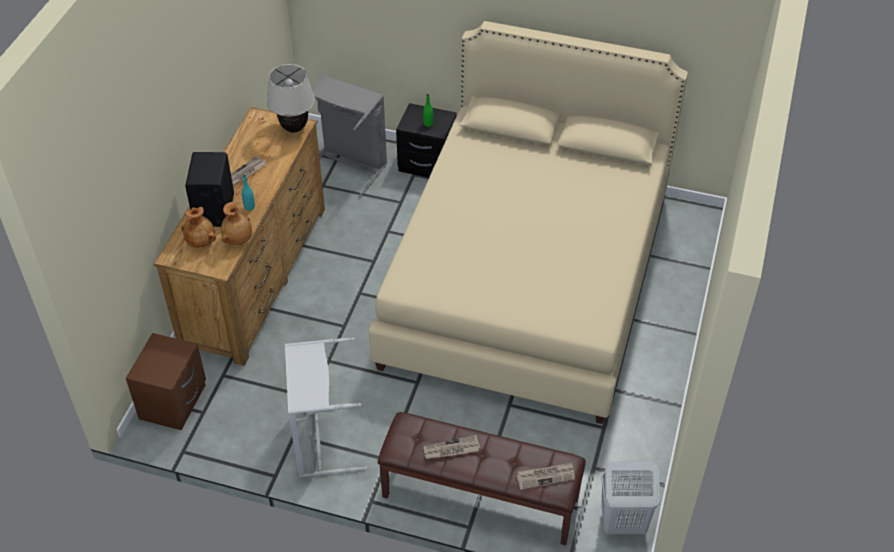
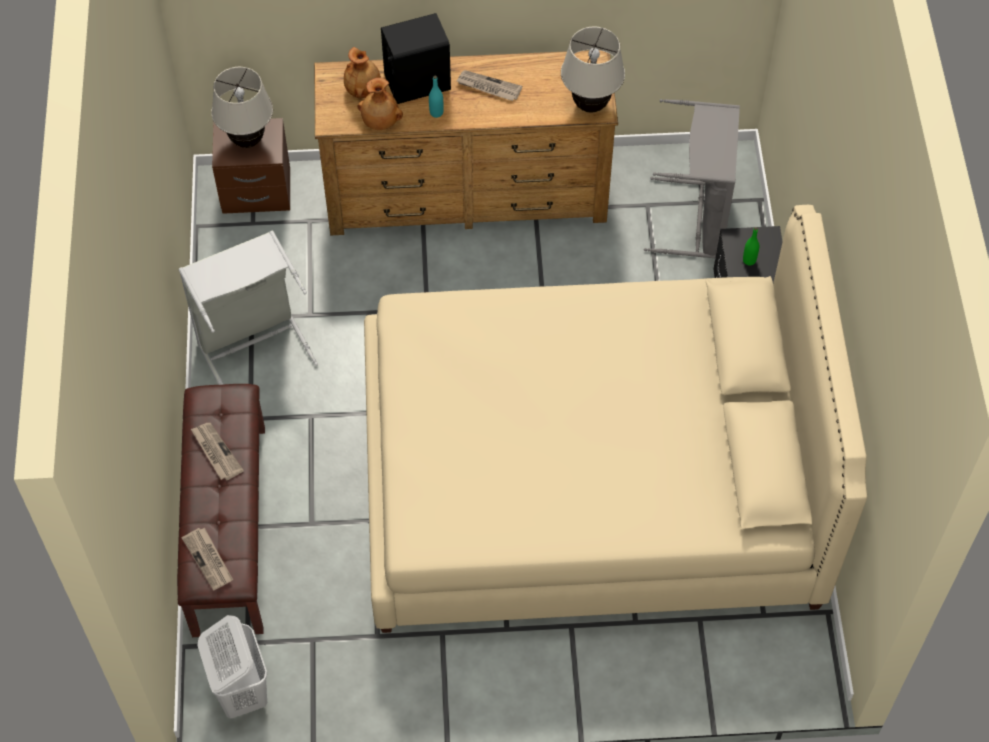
camera: 70 degrees right, 10 degrees up
none -> beige table lamp [211,67,273,148]

